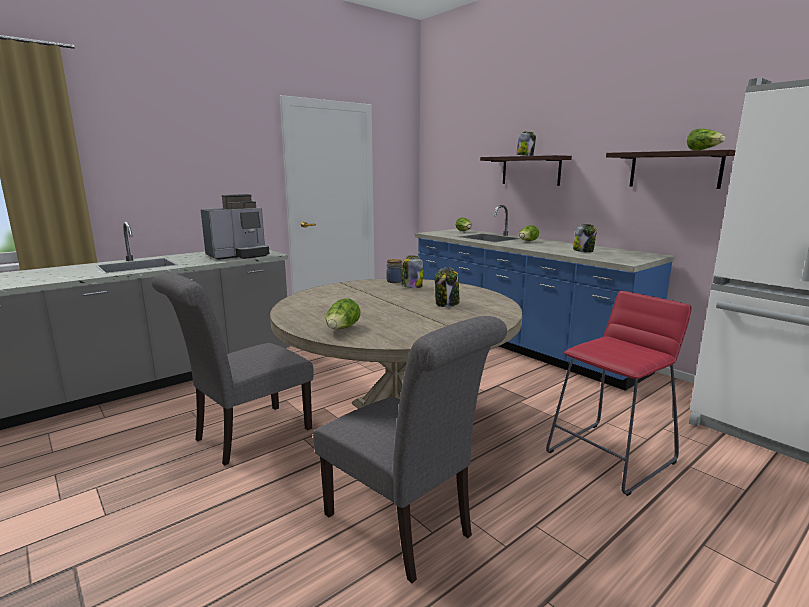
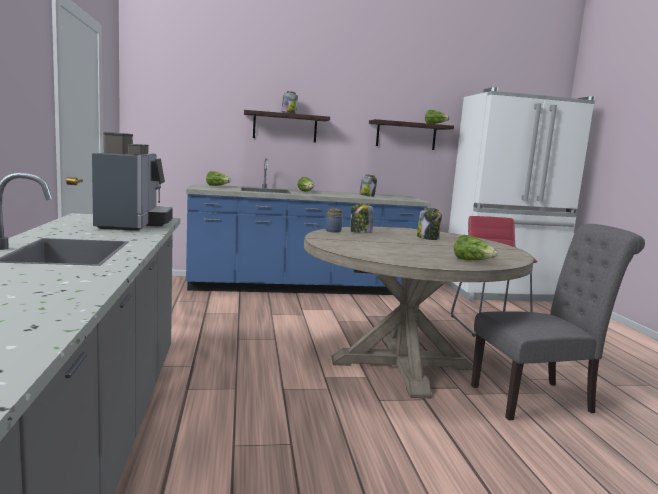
camera: 60 degrees left, 5 degrees down
grey chair [152,273,314,466] -> none

